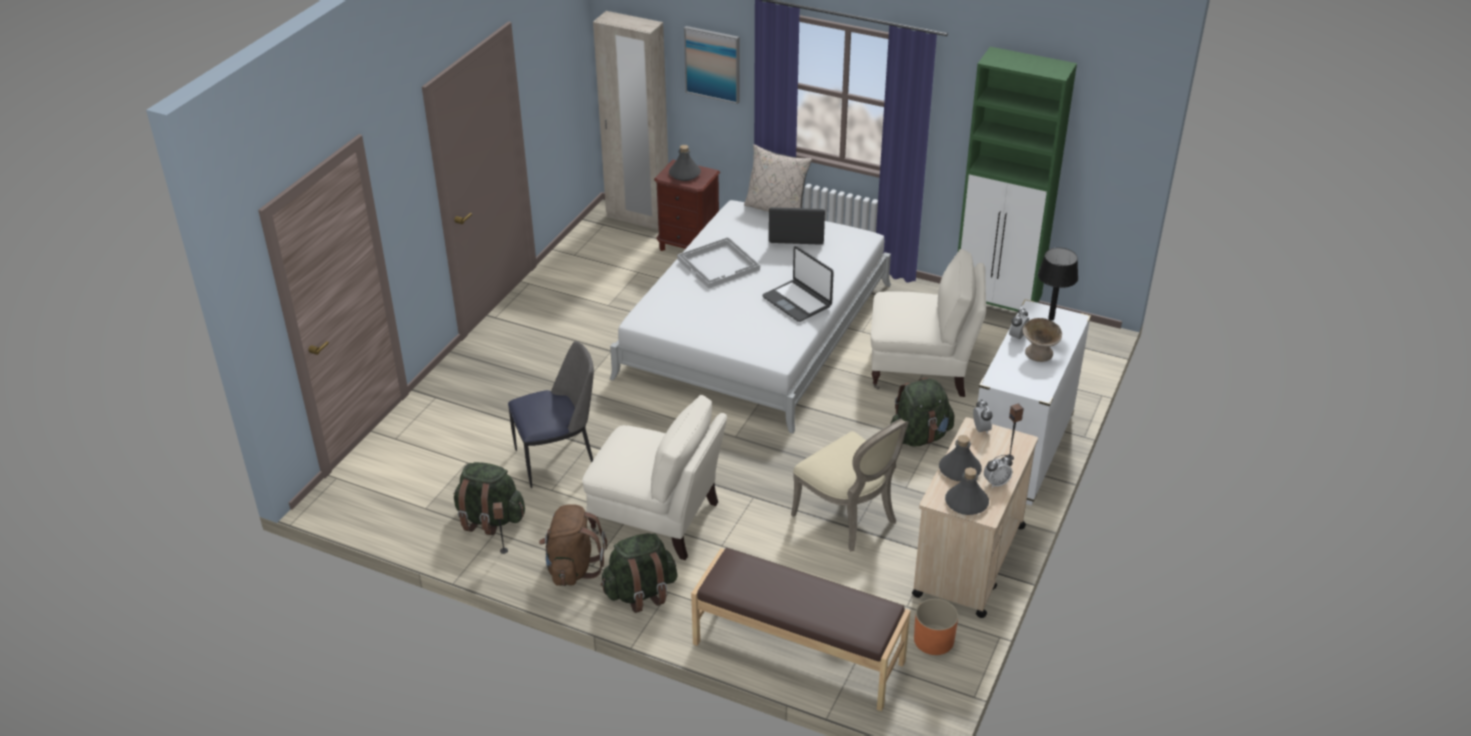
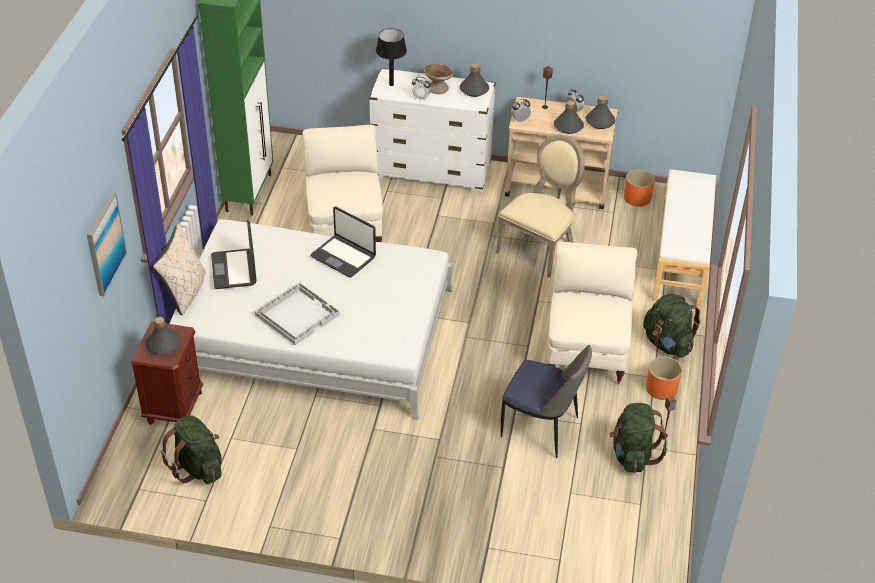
camera: 105 degrees left, 5 degrees up
chair [508,341,594,488] -> chair turned 150 degrees clockwise [501,345,592,458]
brown backpack [539,504,607,586] -> orange planter [646,356,682,400]
beige wardrobe [593,11,668,231] -> none
brown bench [691,548,911,711] -> white bench [652,169,716,307]
laptop [762,246,834,322] -> laptop turned 90 degrees clockwise [311,206,376,278]
green backpack [890,378,954,447] -> green backpack moved to [161,415,222,484]
none -> grey bottle [460,63,489,97]

